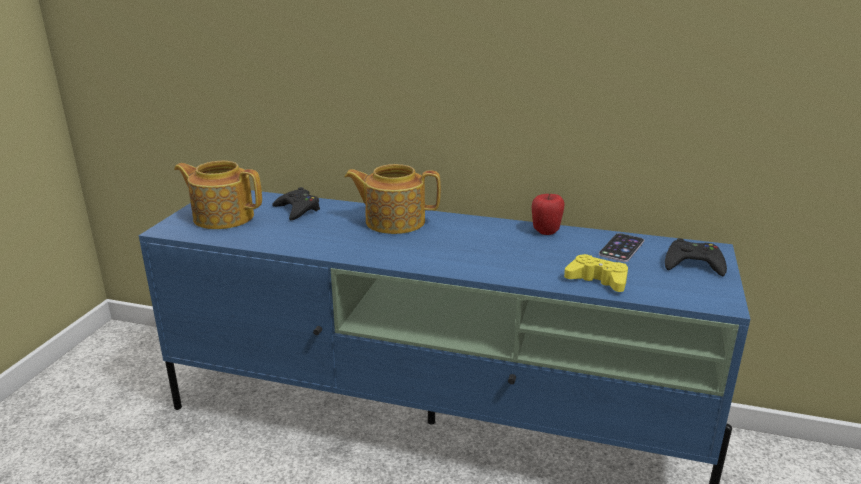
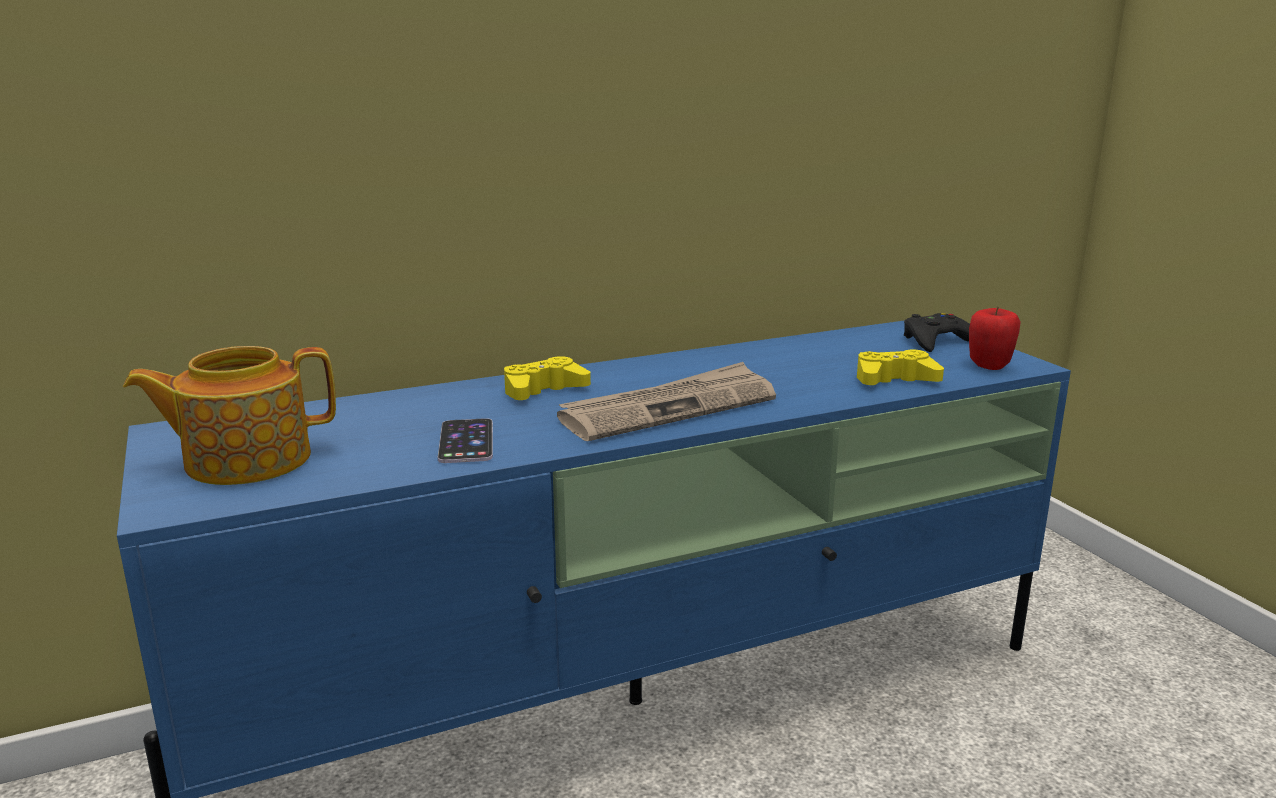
camera: 40 degrees left, 5 degrees down
black game controller [272,187,320,220] -> none
teapot [344,164,441,234] -> yellow game controller [504,356,591,400]
apple [532,194,564,235] -> apple moved to [969,306,1021,370]
phone [599,233,644,262] -> phone moved to [438,418,493,463]
none -> newspaper [557,362,776,441]

